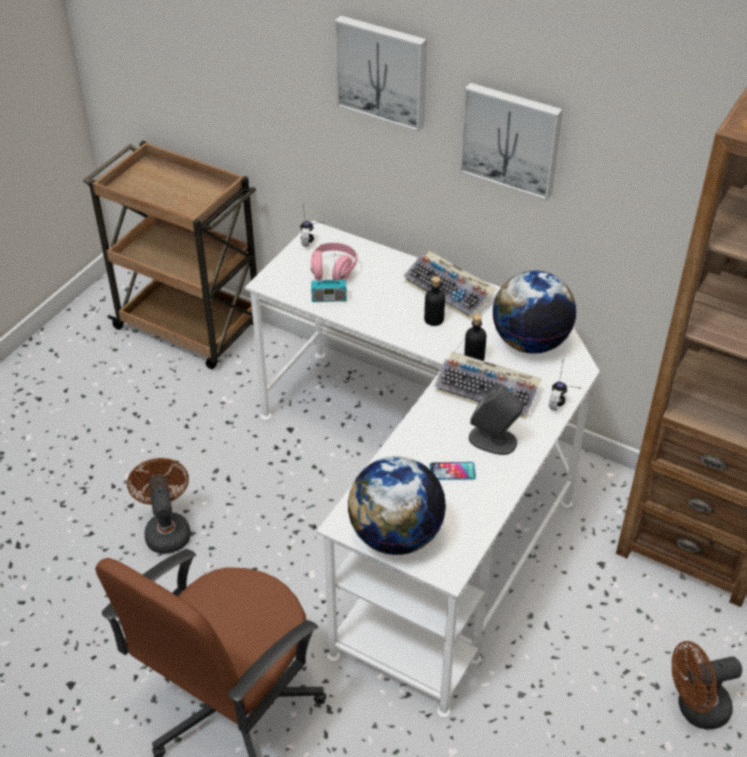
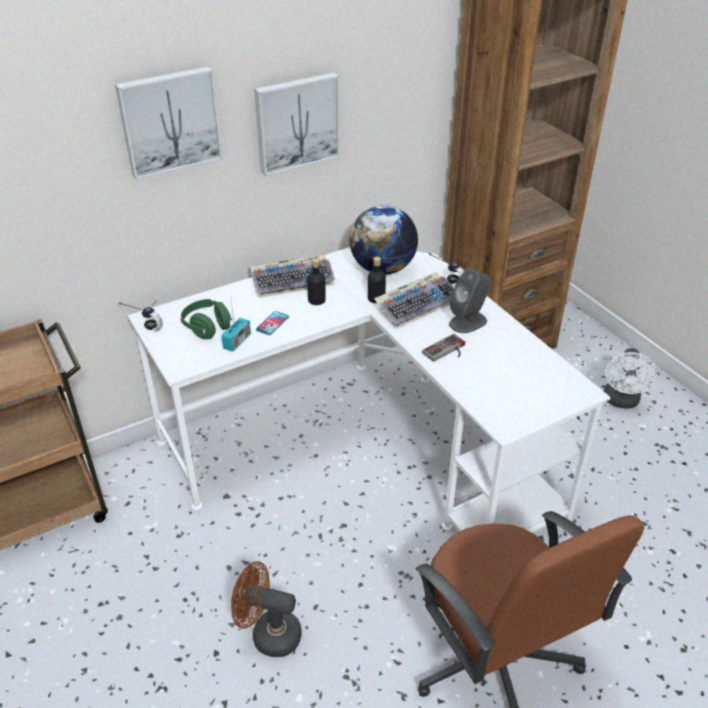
camera: 60 degrees left, 5 degrees down
pink headphones [311,243,358,280] -> green headphones [181,299,232,339]
globe [348,456,446,555] -> none
phone [430,462,476,480] -> phone moved to [256,311,289,335]
brown fan [672,641,742,729] -> white fan [604,348,657,408]
none -> game controller [422,334,465,362]

